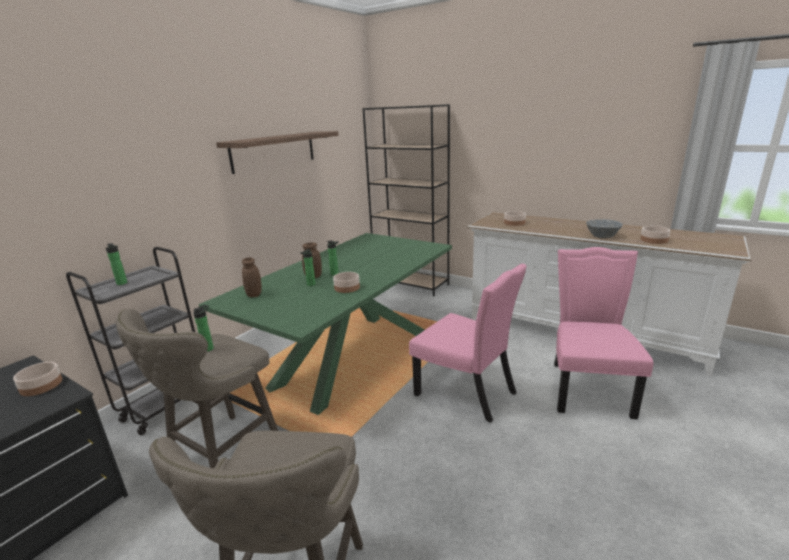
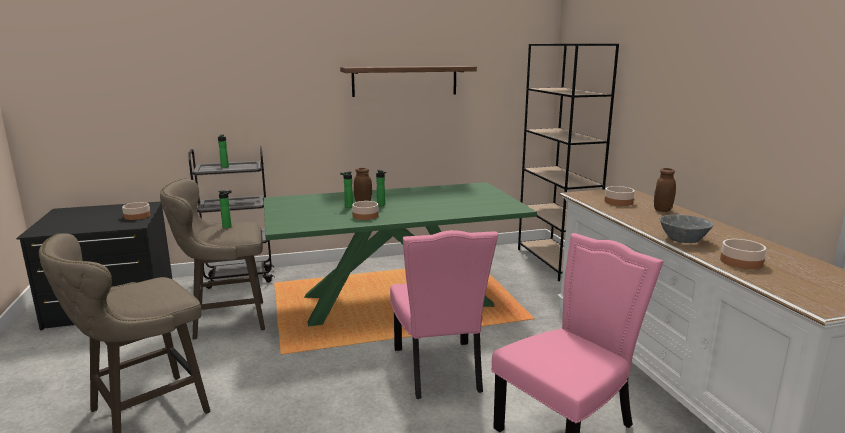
camera: 40 degrees right, 5 degrees down
brown jar [242,258,262,297] -> brown jar moved to [654,168,676,212]

